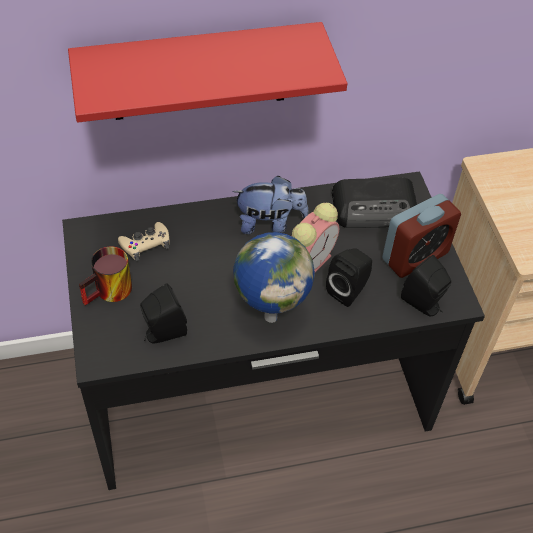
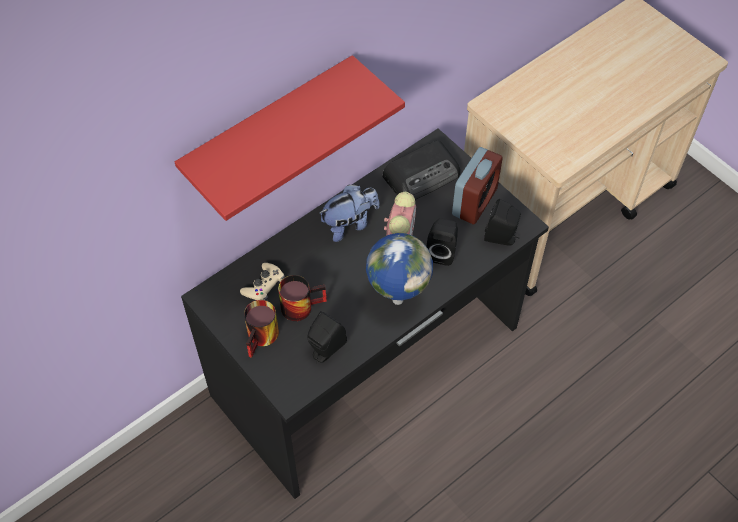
camera: 25 degrees left, 5 degrees up
none -> mug [278,275,327,321]

